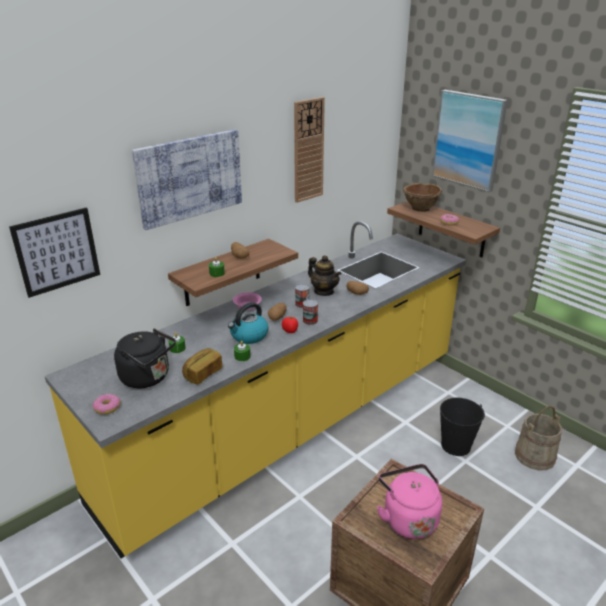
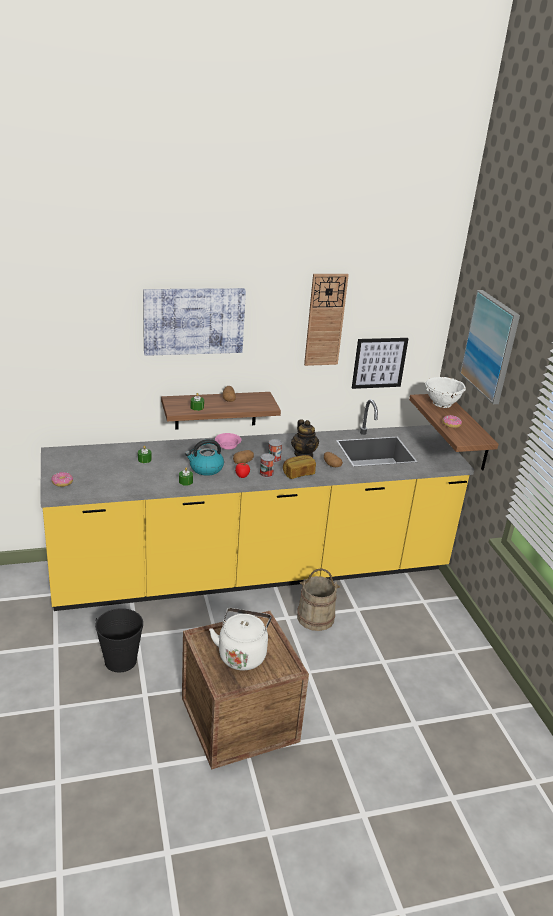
camera: 25 degrees right, 0 degrees up
picture [9,208,100,298] -> picture moved to [352,338,409,389]
black kettle [114,329,176,388] -> none
bread [182,348,222,384] -> bread moved to [283,455,316,479]
pink kettle [377,464,442,539] -> white kettle [209,608,271,671]
brown bowl [403,183,442,212] -> white bowl [425,377,466,408]
black bucket [440,398,485,456] -> black bucket moved to [95,608,143,673]
beige bucket [515,406,562,470] -> beige bucket moved to [297,568,340,631]

